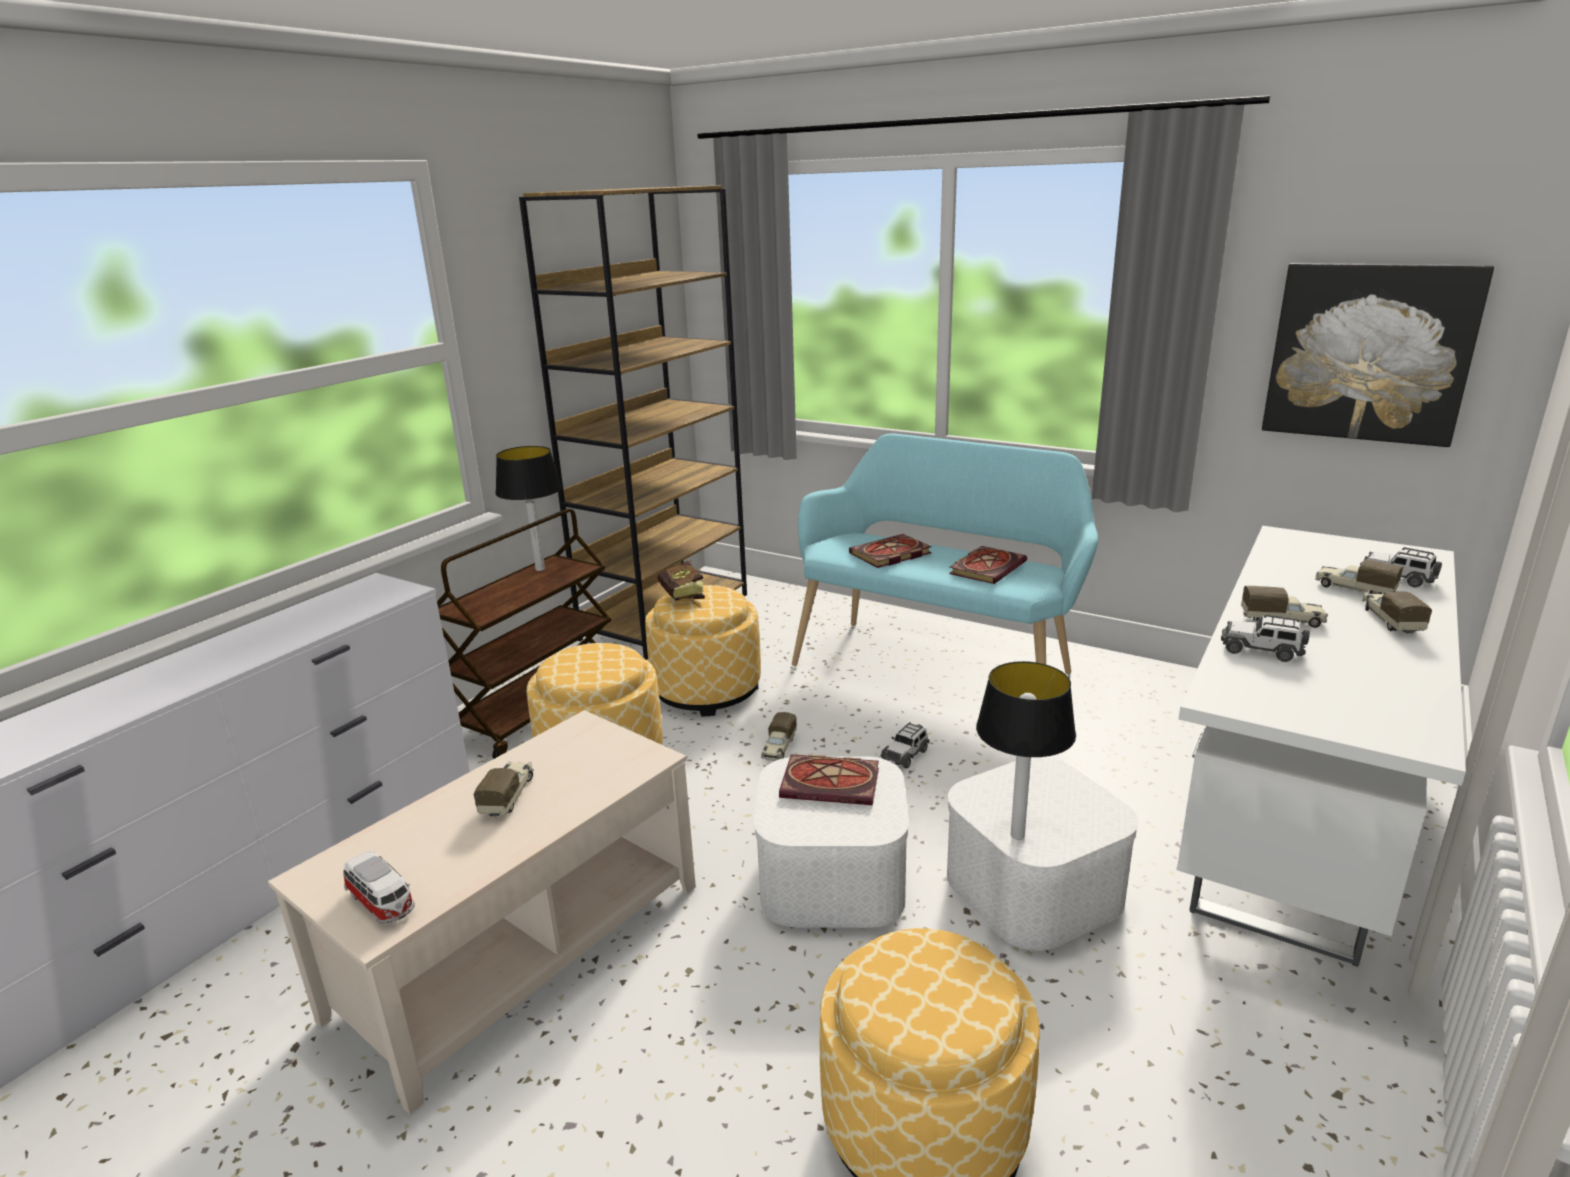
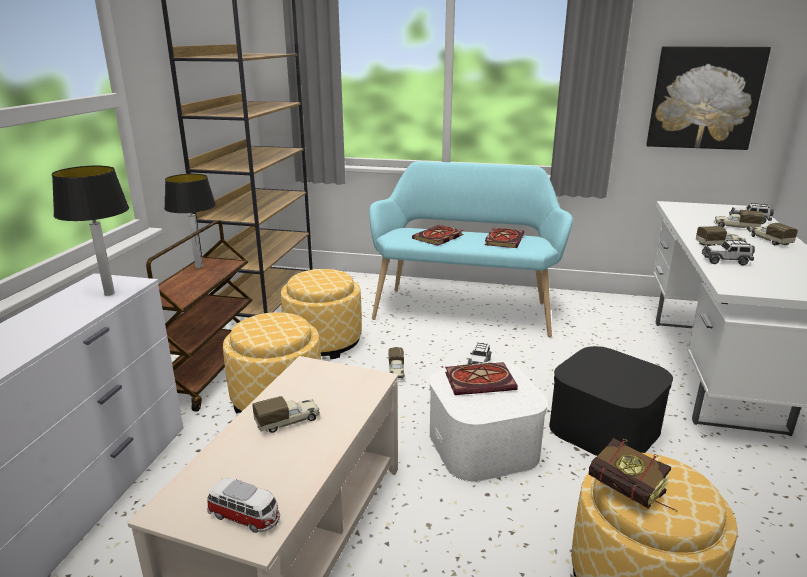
camera: 20 degrees left, 0 degrees up
toy truck [474,761,534,818] -> toy truck turned 75 degrees clockwise [252,396,320,433]
book [658,561,705,609] -> book moved to [589,438,678,512]
white storage box [946,757,1138,951] -> black storage box [549,346,673,456]
table lamp [976,661,1076,839] -> table lamp moved to [52,166,129,296]

